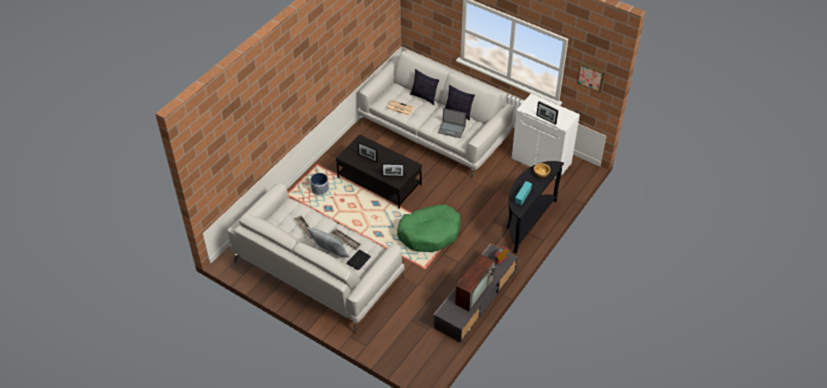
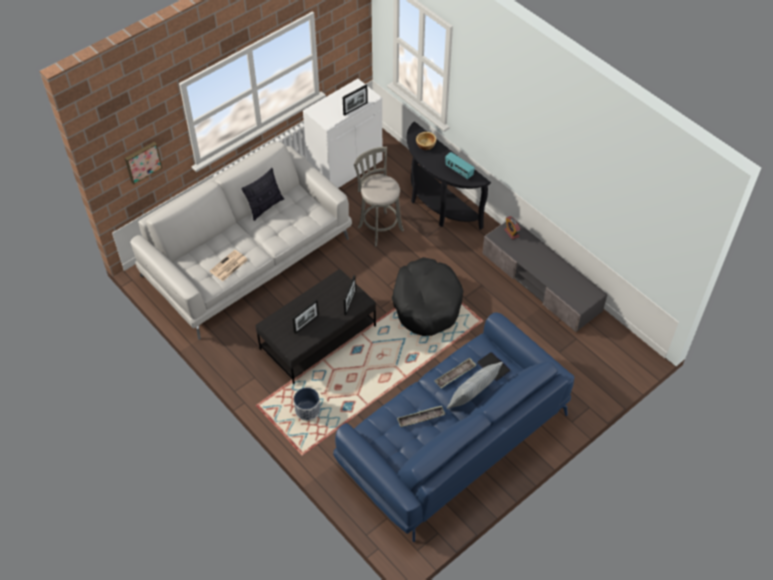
camera: 75 degrees left, 5 degrees up
white sofa [228,183,404,333] -> blue sofa [333,312,574,542]
green dog bed [397,205,460,252] -> black dog bed [392,257,463,336]
pillow [410,69,439,105] -> none
laptop [438,108,466,138] -> none
television [455,254,497,312] -> none
picture [577,62,604,93] -> picture moved to [125,142,162,184]
none -> grey stool [354,146,404,247]

